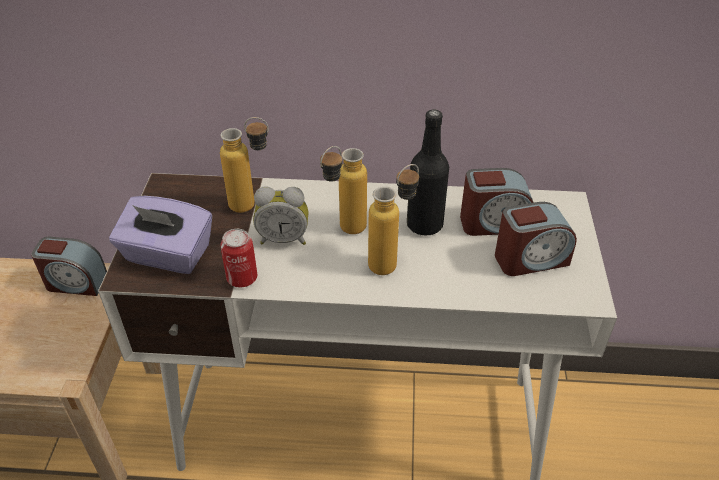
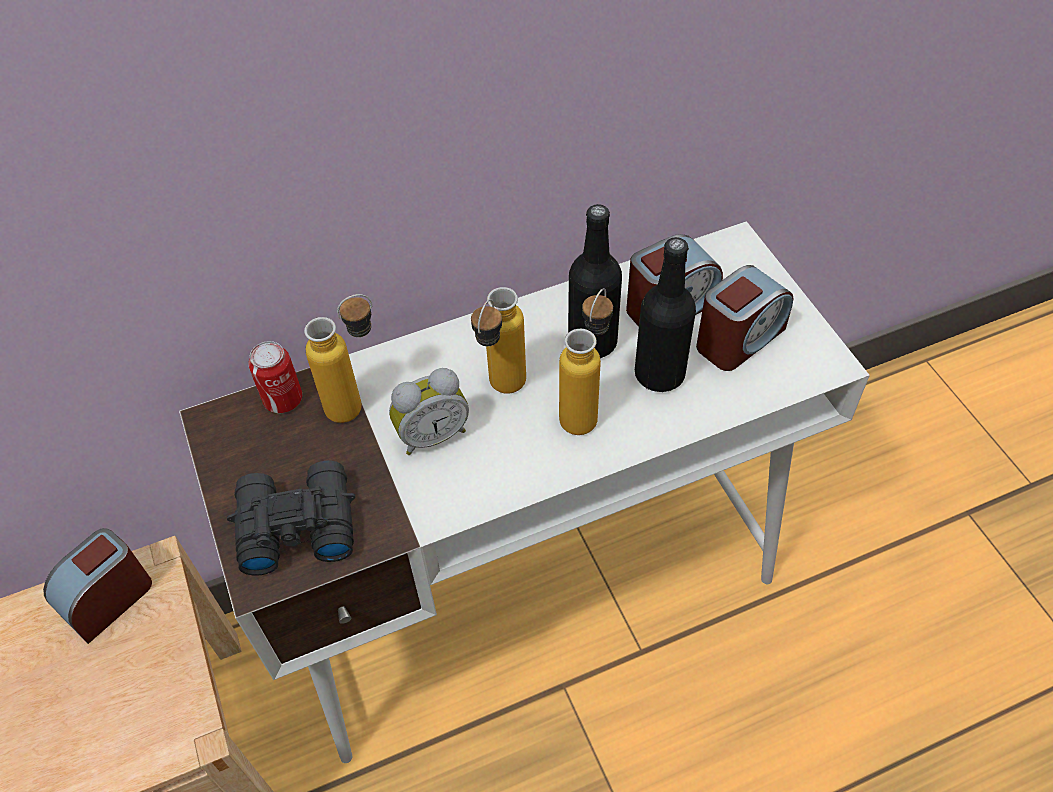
camera: 25 degrees left, 10 degrees up
alarm clock [31,237,107,296] -> alarm clock turned 150 degrees clockwise [43,528,152,644]
purple tissue box [109,196,212,274] -> black binoculars [227,460,355,576]
can [220,229,257,288] -> can moved to [248,341,302,413]
none -> black bottle [635,237,696,392]

